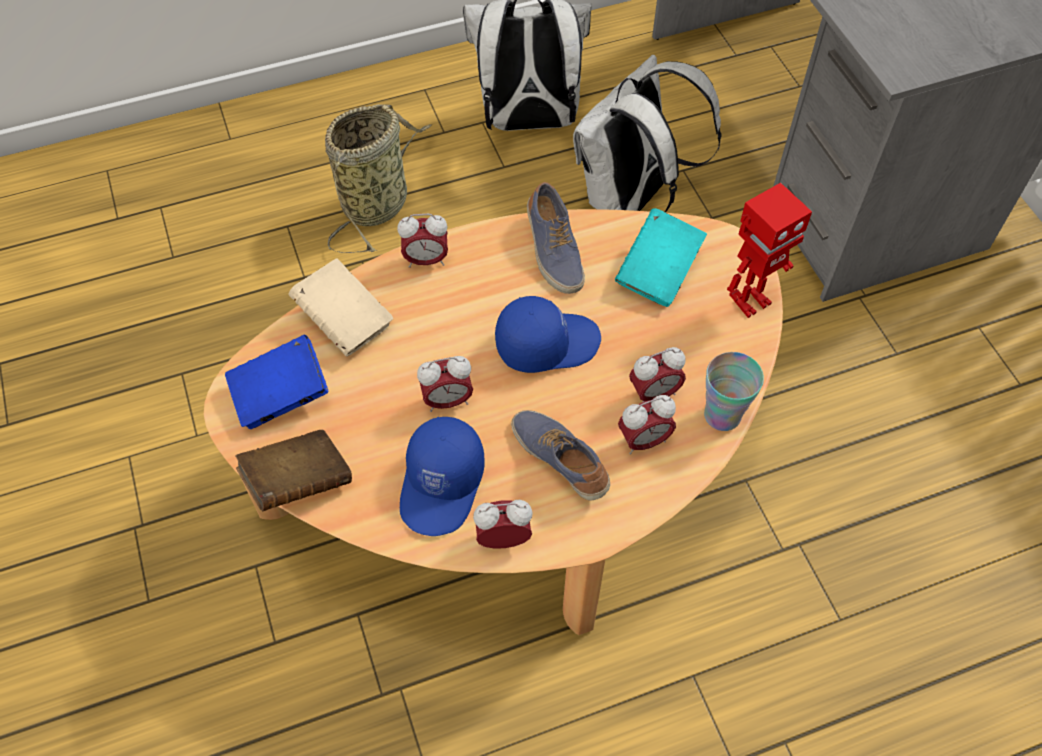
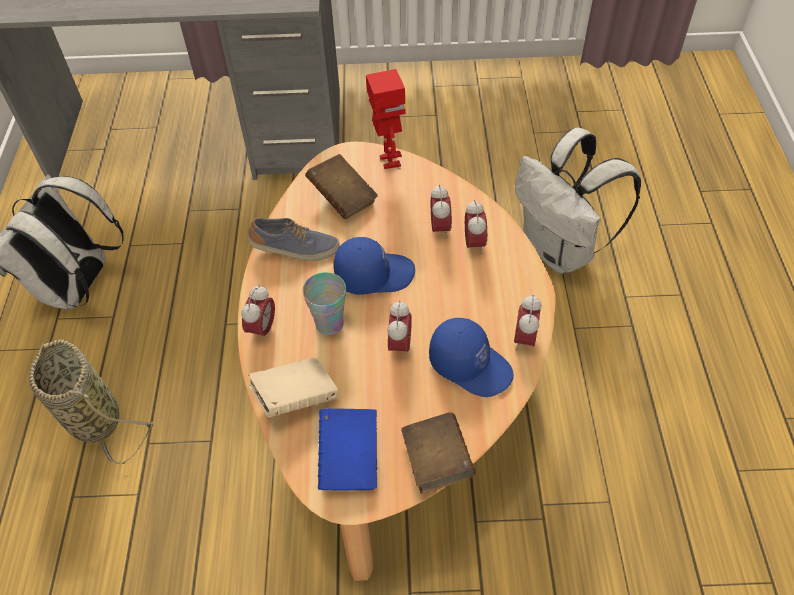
camera: 70 degrees left, 5 degrees down
blue cap [495,296,601,373] -> blue cap turned 75 degrees clockwise [334,237,415,295]
shoe [511,410,610,501] -> none
white backpack [573,55,722,213] -> white backpack moved to [515,128,641,274]
turquoise book [615,208,707,307] -> brown book [305,154,378,219]
cup [704,352,764,431] -> cup moved to [303,272,346,335]

